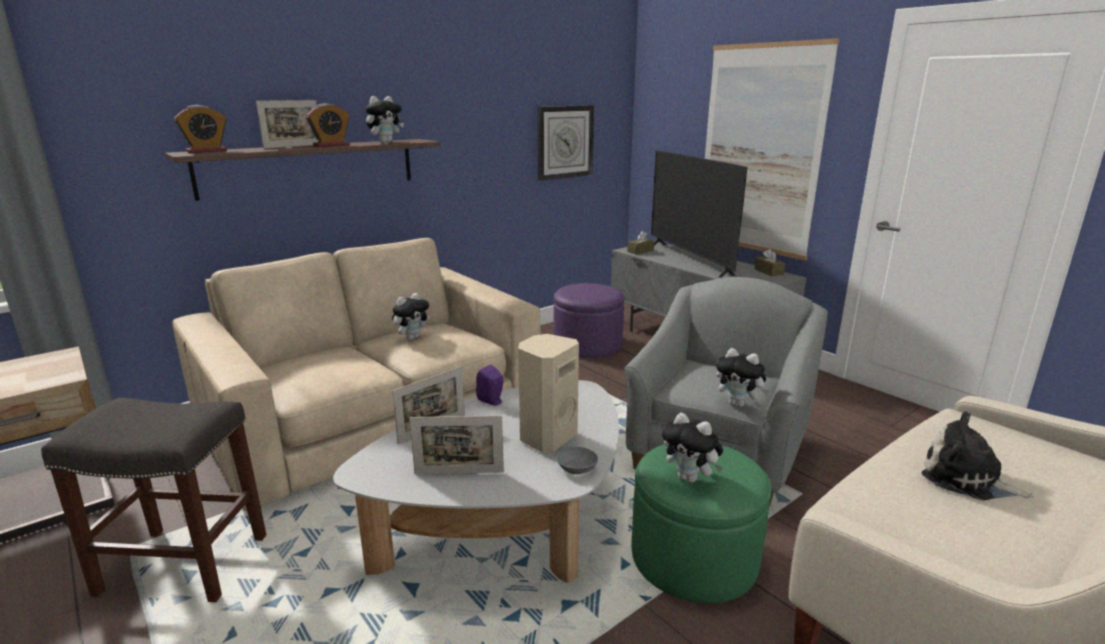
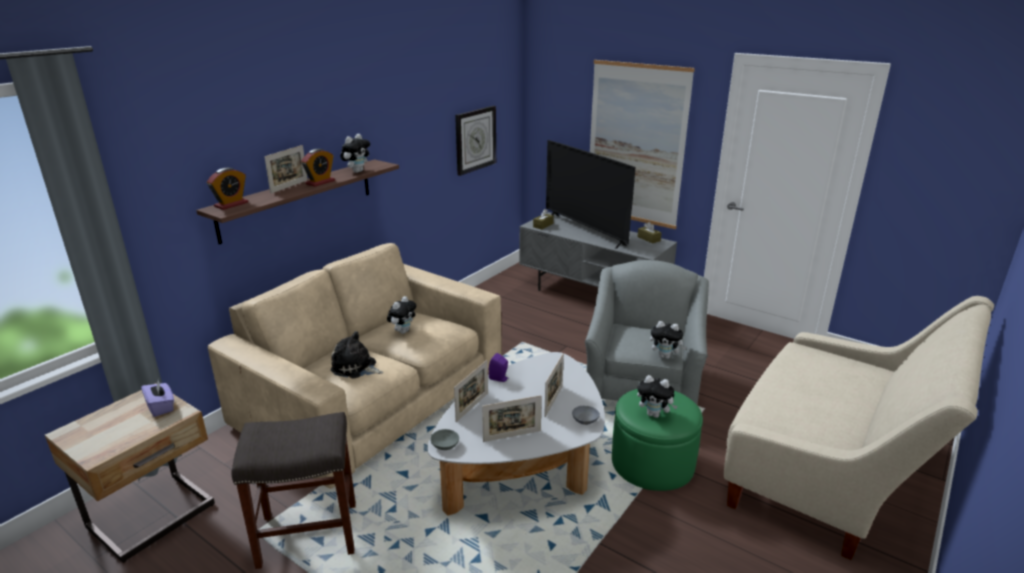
camera: 15 degrees left, 5 degrees up
beige speaker [518,334,579,453] -> picture frame [544,354,564,417]
purple ottoman [553,283,624,358] -> none
plush toy [922,412,1034,501] -> plush toy moved to [331,331,383,378]
none -> purple tissue box [141,380,174,417]
none -> grey bowl [430,429,459,450]

